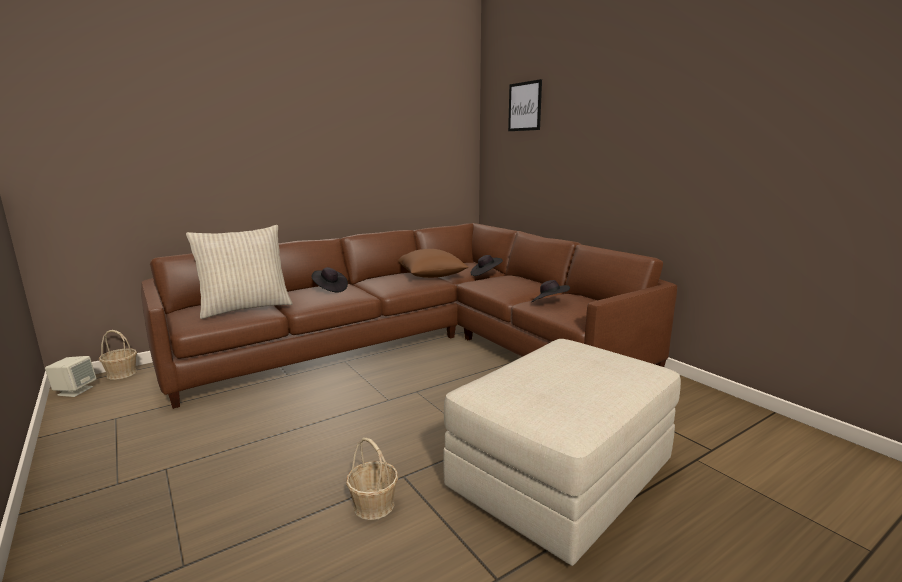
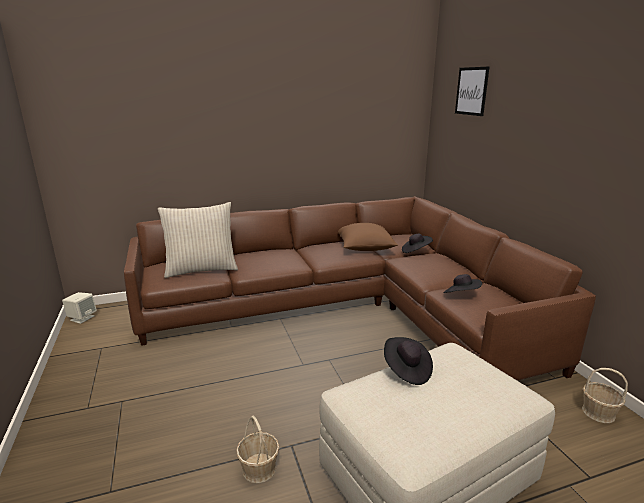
camera: 15 degrees right, 5 degrees up
basket [99,330,137,380] -> basket moved to [582,368,628,423]
black hat [311,267,348,293] -> black hat moved to [384,337,433,385]

